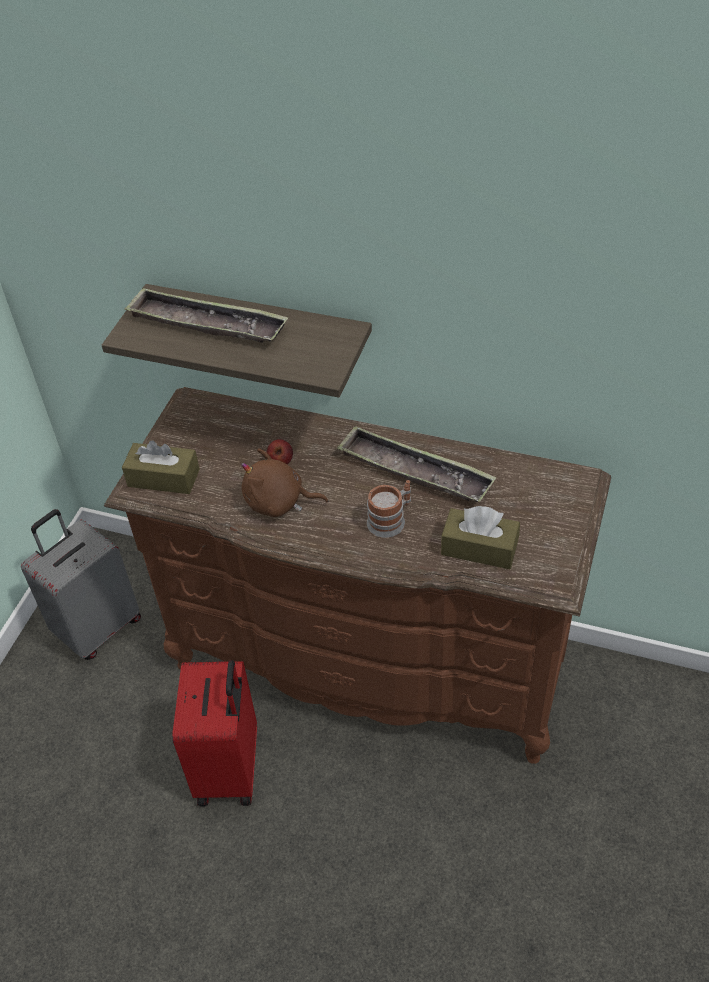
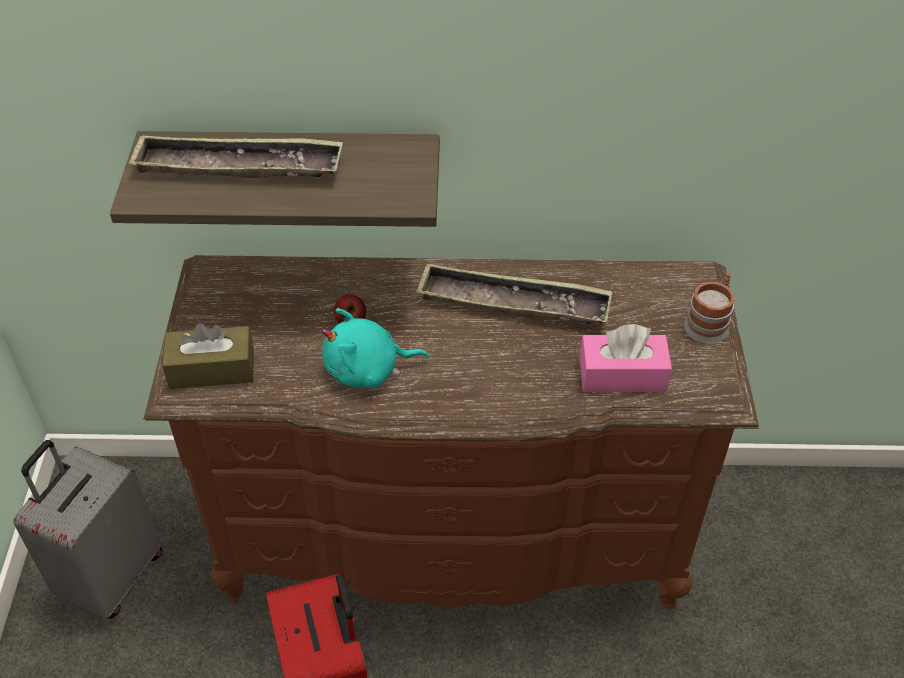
camera: 20 degrees left, 0 degrees up
brown plush toy [241,448,328,517] -> turquoise plush toy [322,308,429,388]
mug [367,480,411,538] -> mug moved to [684,272,734,344]
brown tissue box [441,506,520,569] -> pink tissue box [579,324,672,392]

